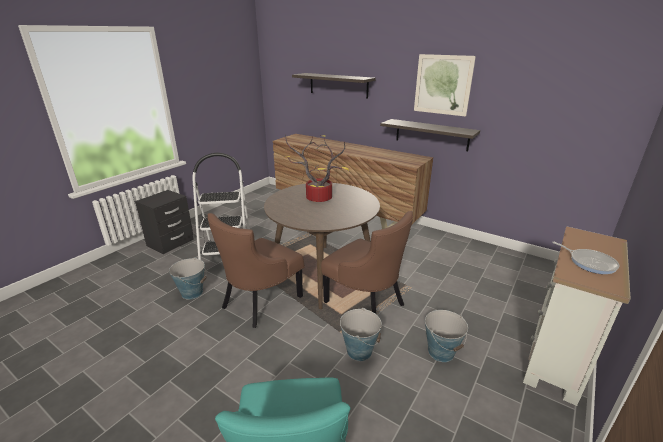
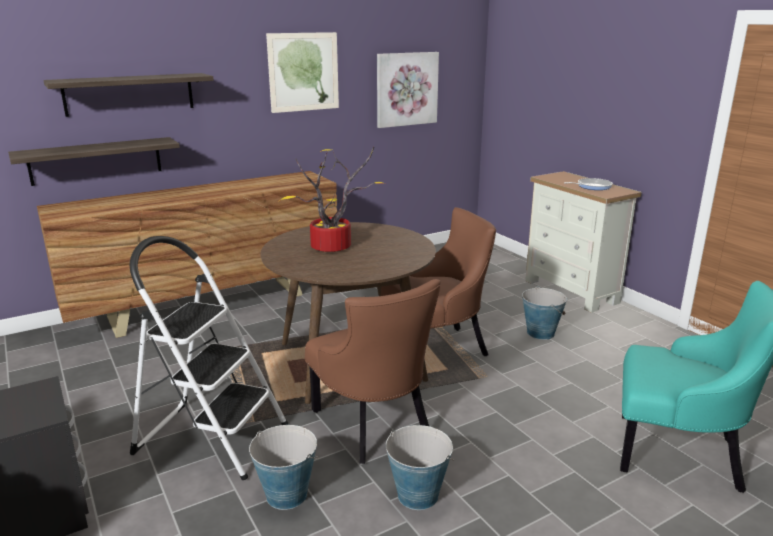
camera: 65 degrees left, 5 degrees down
bucket [340,308,382,361] -> bucket moved to [386,425,454,510]
shelf [380,119,480,151] -> shelf moved to [8,137,180,186]
none -> picture [377,52,439,128]

